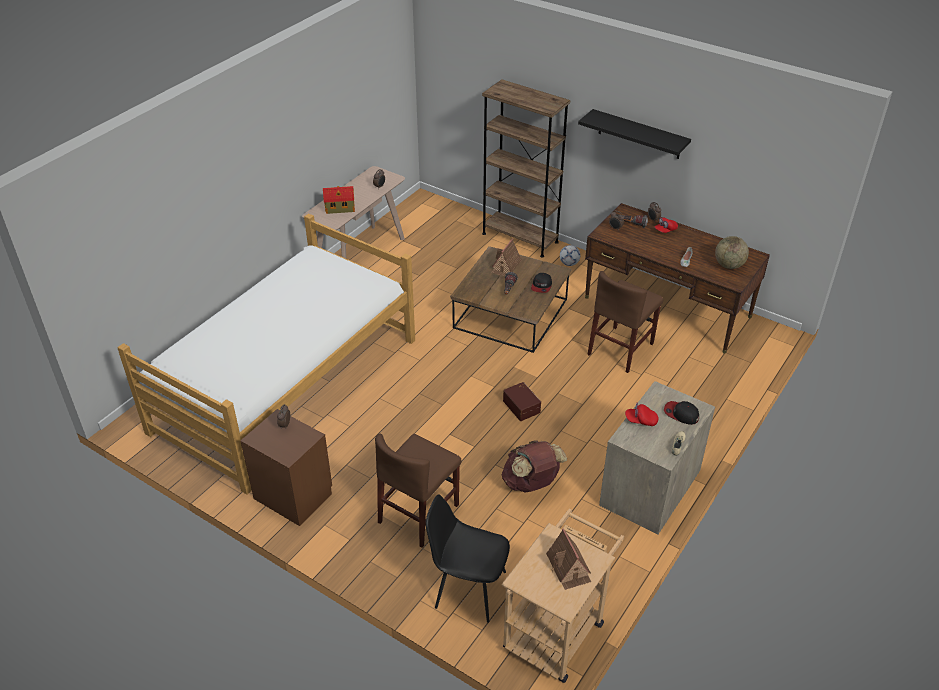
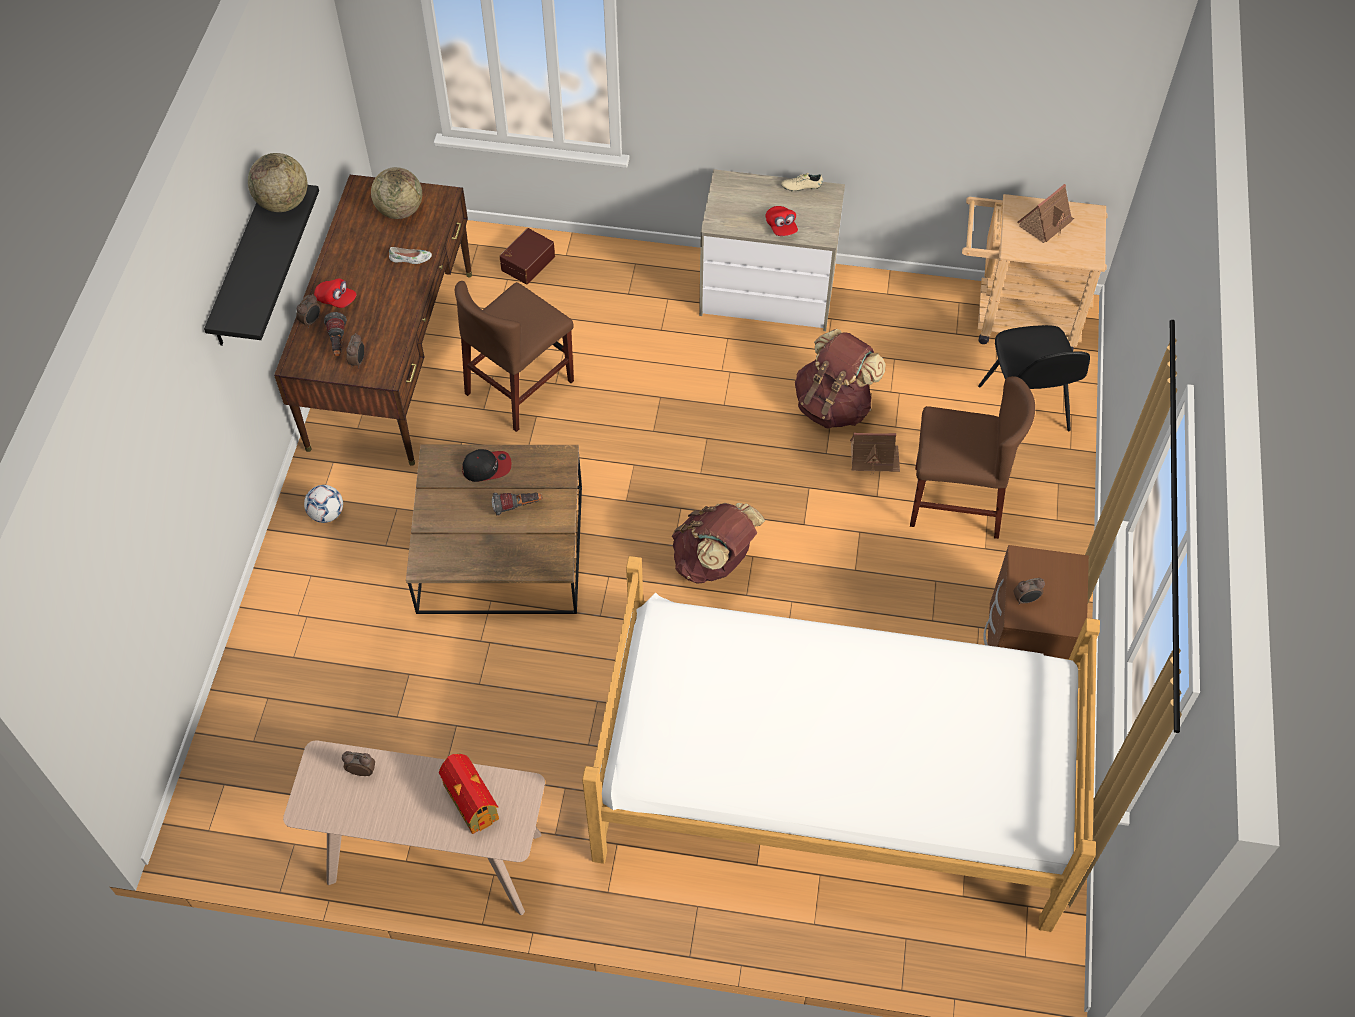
camera: 115 degrees left, 15 degrees up
brown bookcase [482,80,570,258] -> none
toy house [491,239,522,276] -> toy house moved to [850,433,900,474]
brown storage box [503,382,541,421] -> brown storage box moved to [499,228,555,285]
brown chair [587,271,663,373] -> brown chair turned 120 degrees clockwise [455,281,574,432]
cap [664,401,699,425] -> none
none -> globe [248,153,307,212]
none -> brown backpack [672,503,765,584]

